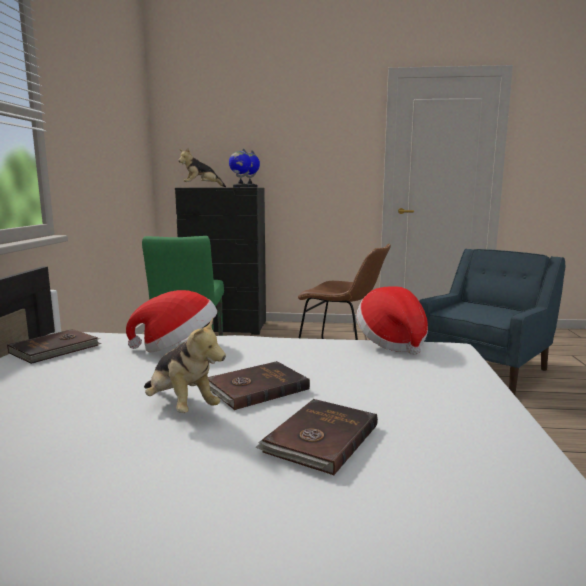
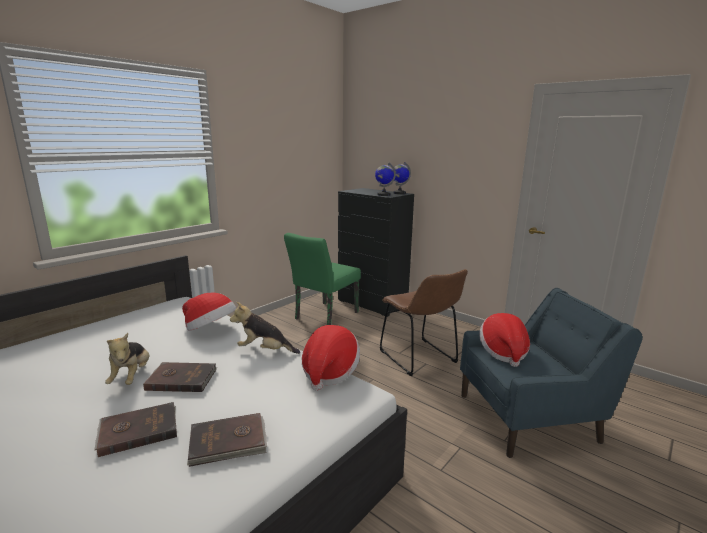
camera: 35 degrees right, 5 degrees up
brown book [7,329,101,364] -> brown book moved to [187,413,267,467]
plush toy [178,148,226,187] -> plush toy moved to [230,302,300,354]
none -> hat [479,313,530,367]

